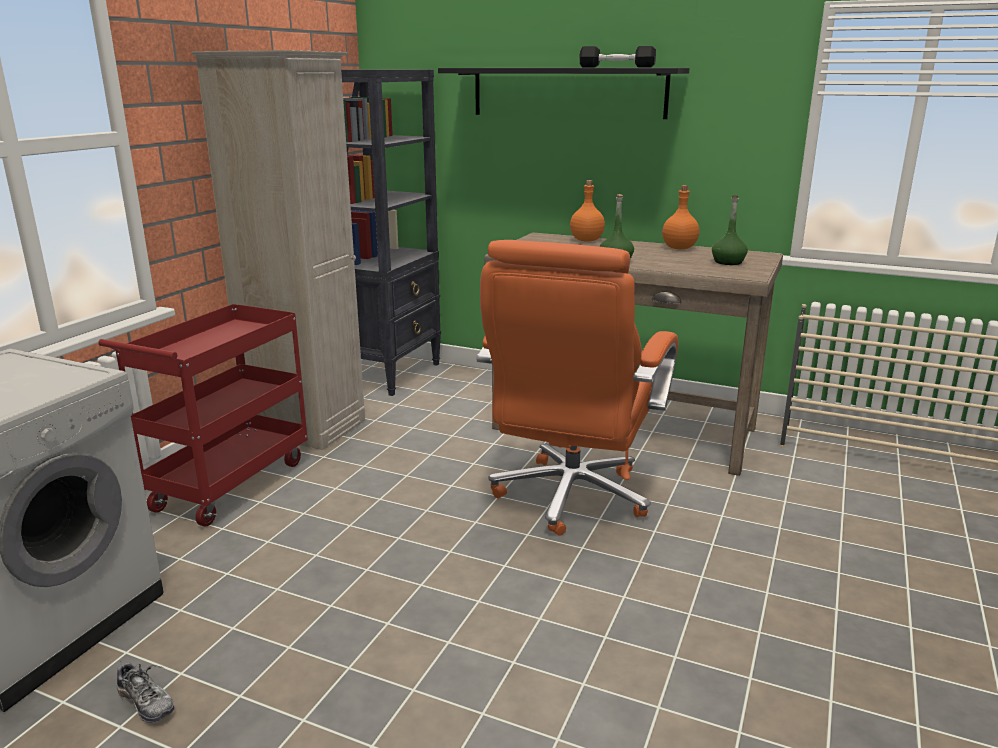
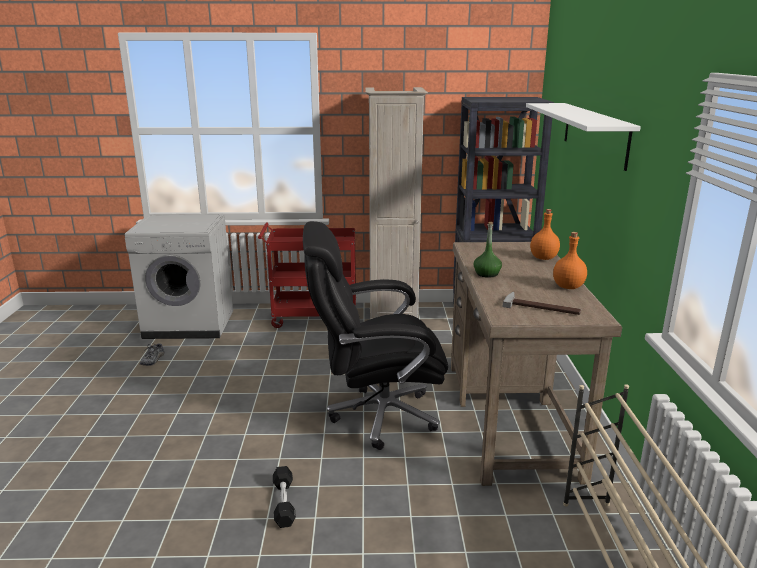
camera: 65 degrees right, 0 degrees up
black shelf [438,68,690,119] -> white shelf [526,103,641,171]
orange office chair [476,240,678,536] -> black office chair [303,221,448,450]
black dumbbell [579,46,656,67] -> black dumbbell moved to [273,466,296,528]
green bottle [712,195,748,265] -> hammer [503,292,581,315]

